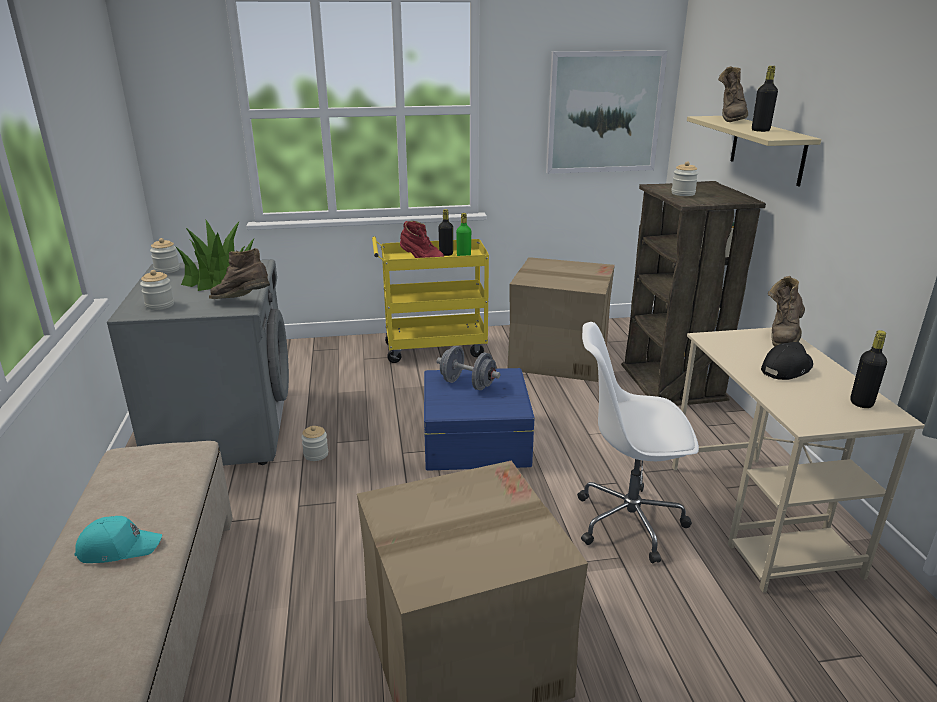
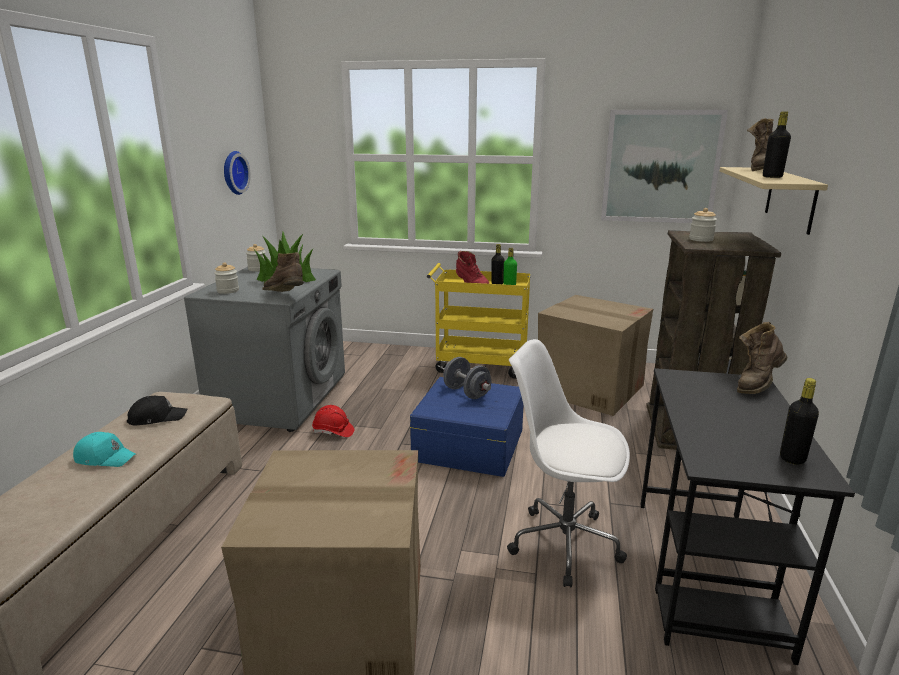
camera: 20 degrees right, 5 degrees down
jar [301,426,328,461] -> red hard hat [312,405,354,437]
beige desk [672,327,925,593] -> black desk [641,368,855,665]
black cap [761,342,813,380] -> black cap moved to [127,396,188,425]
none -> wall clock [224,151,251,195]

